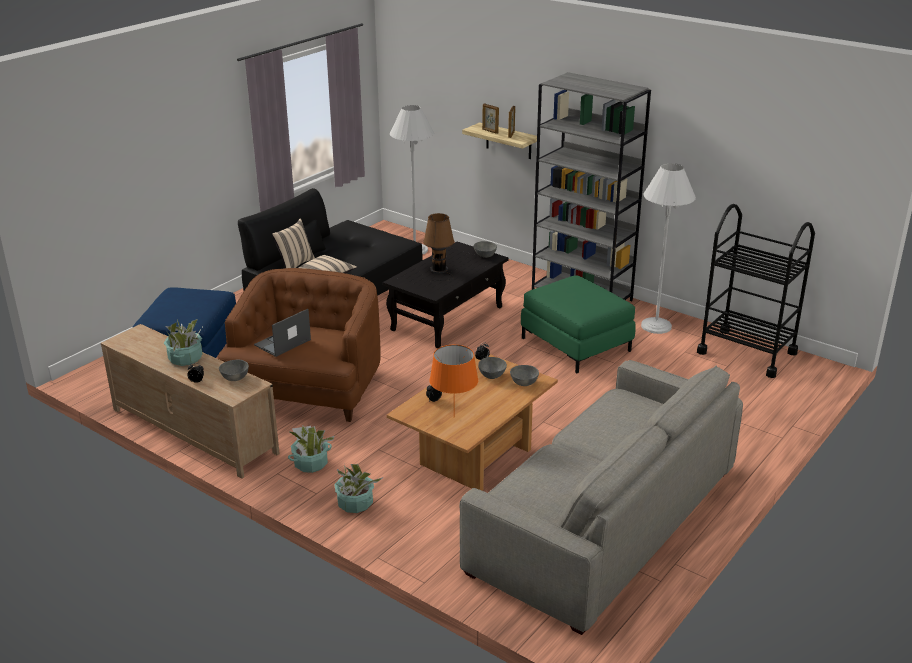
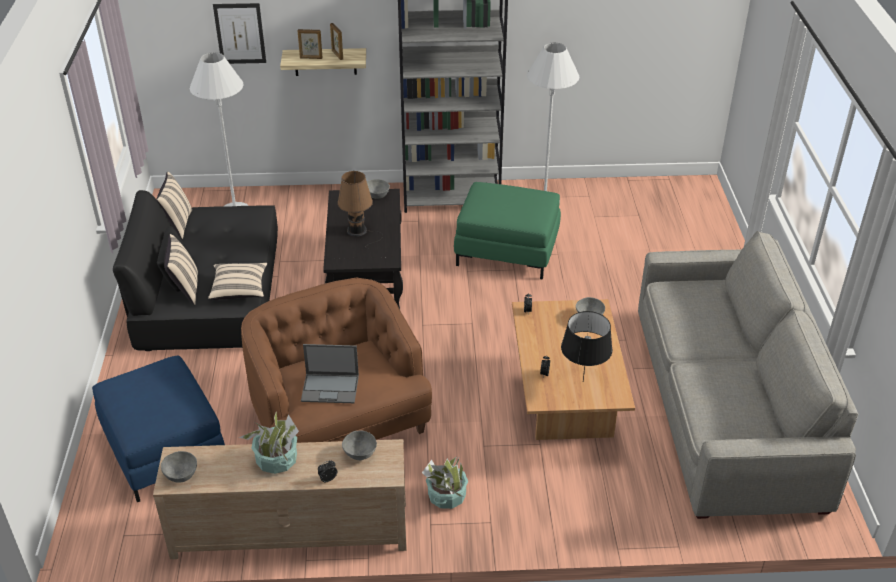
camera: 40 degrees left, 10 degrees up
laptop [254,309,311,357] -> laptop turned 90 degrees counterclockwise [301,344,359,403]
potted plant [334,464,384,513] -> none
orange table lamp [430,345,478,417] -> black table lamp [561,311,612,381]
grey bowl [478,357,507,379] -> grey bowl moved to [161,451,197,483]
black cart [697,204,815,378] -> none
none -> beige pillow [156,172,192,239]
none -> picture [213,3,266,64]

